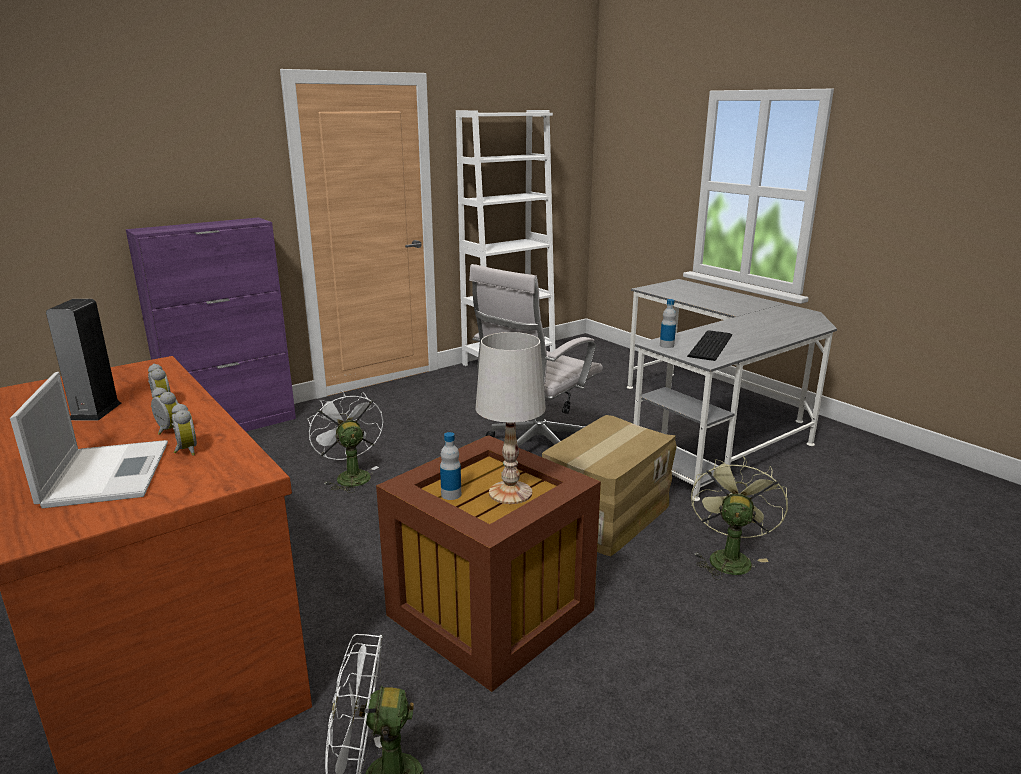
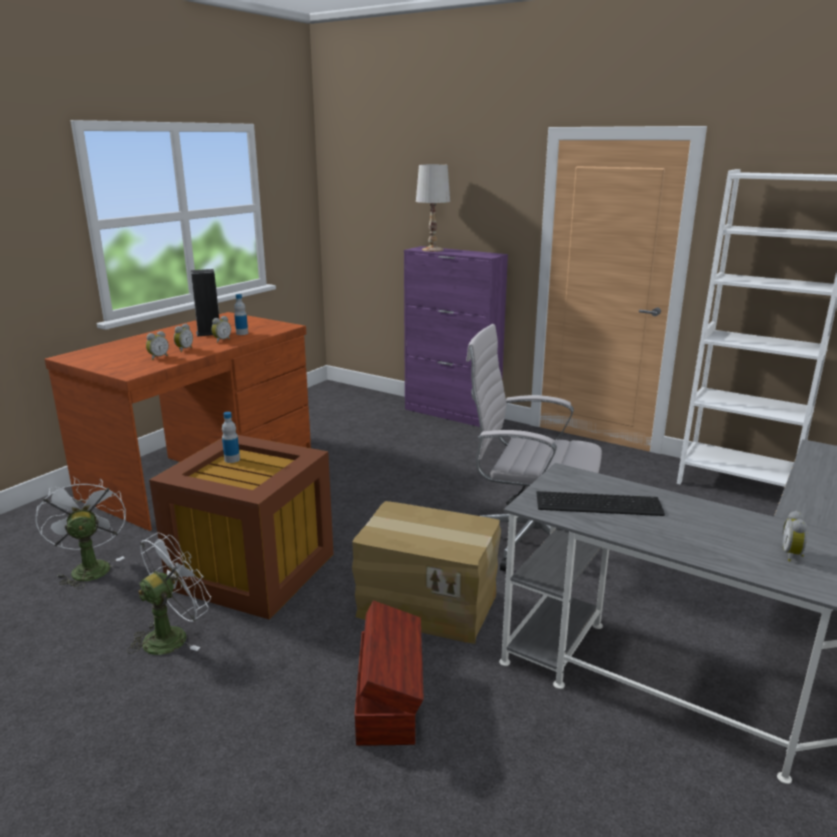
camera: 70 degrees right, 0 degrees up
laptop [10,372,168,508] -> none
white fan [308,390,384,493] -> white fan moved to [127,533,211,655]
white table lamp [476,332,546,504] -> white table lamp moved to [416,164,450,252]
bottle [660,299,676,348] -> bottle moved to [234,294,248,335]
green fan [691,456,788,580] -> brown storage box [355,601,423,746]
none -> alarm clock [782,510,807,562]

